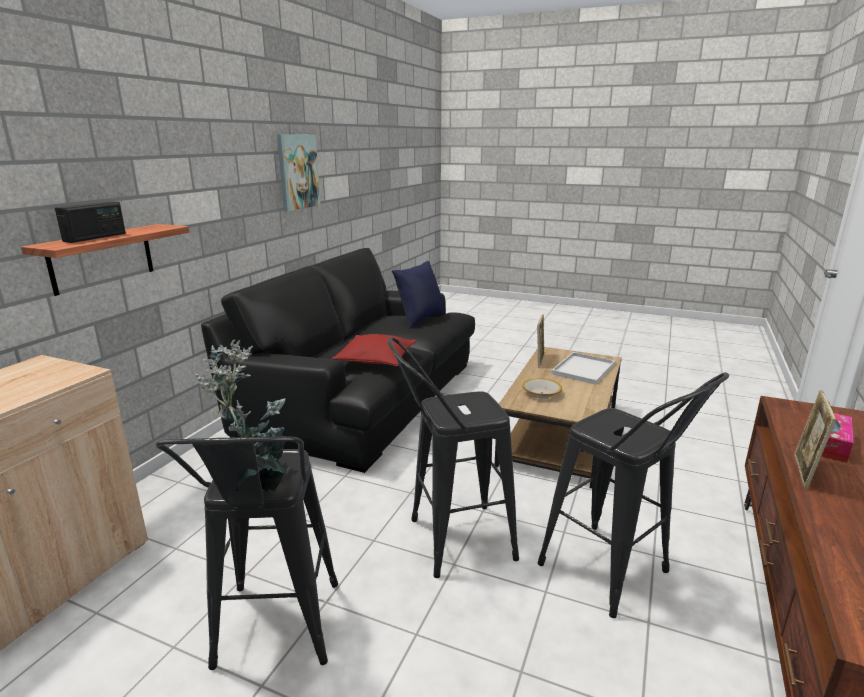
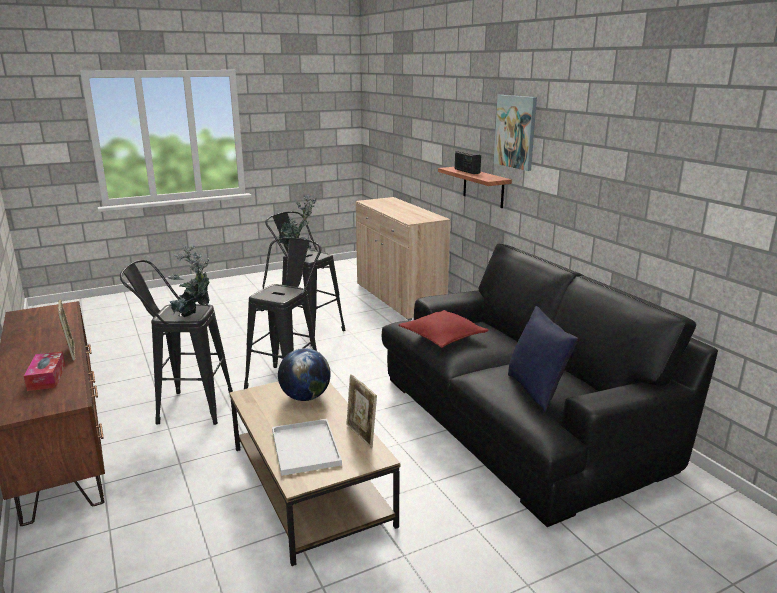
camera: 130 degrees right, 0 degrees up
picture [277,134,320,211] -> picture moved to [494,95,537,171]
bowl [522,378,562,398] -> globe [278,348,331,401]
none -> potted plant [168,244,210,317]

